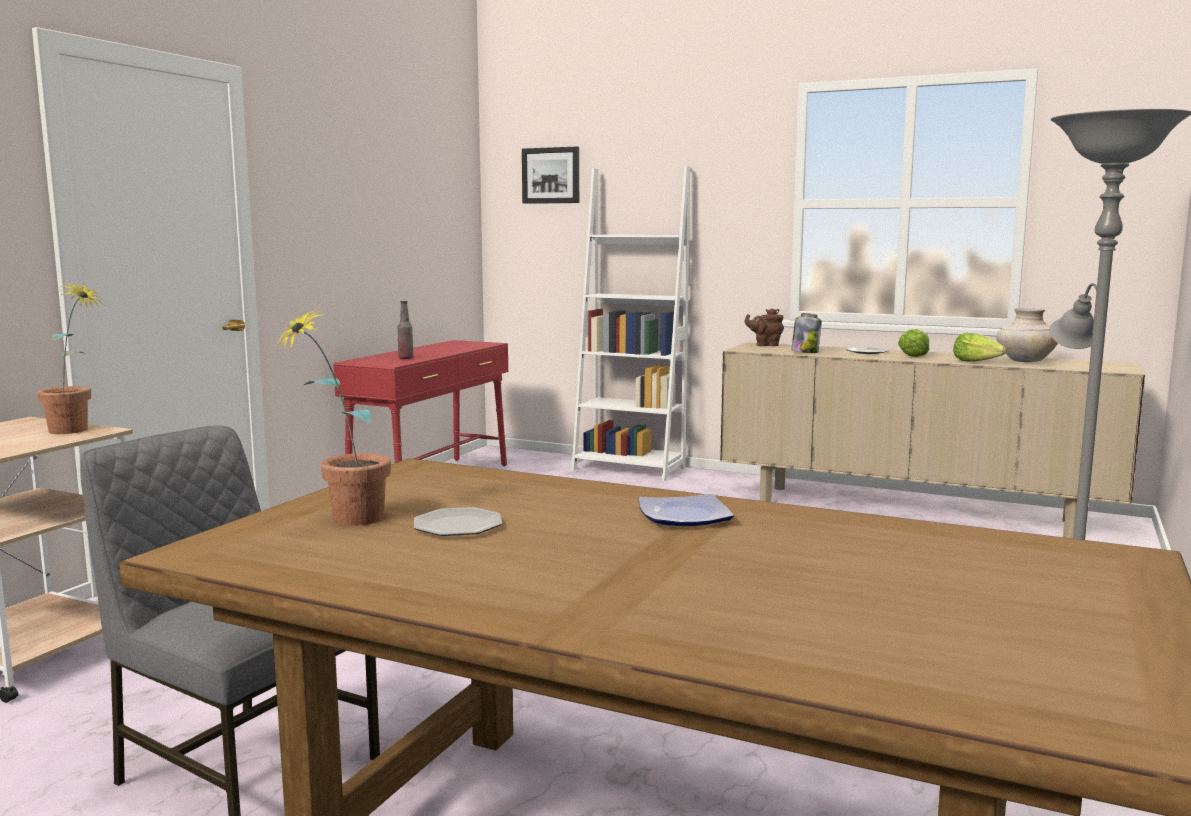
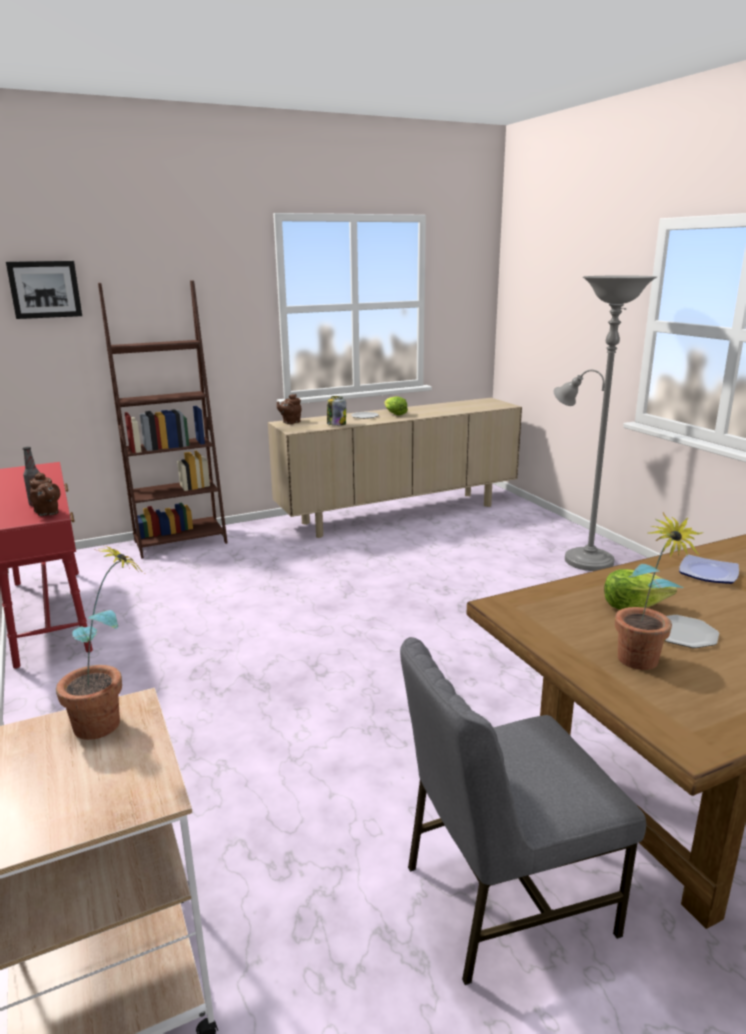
camera: 50 degrees left, 10 degrees up
white bookcase [571,166,691,481] -> brown bookcase [98,280,228,559]
lettuce [953,333,1007,362] -> lettuce moved to [604,569,677,610]
beige vase [997,308,1058,362] -> none
none -> brown teapot [29,472,60,516]

